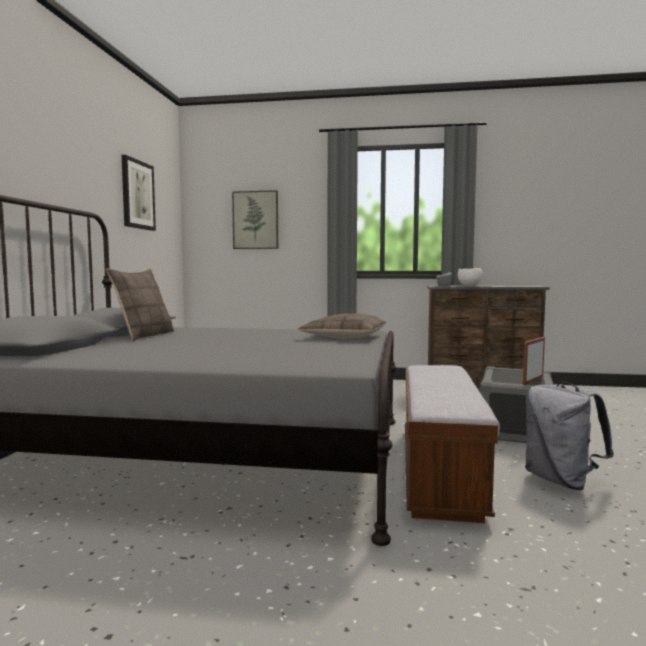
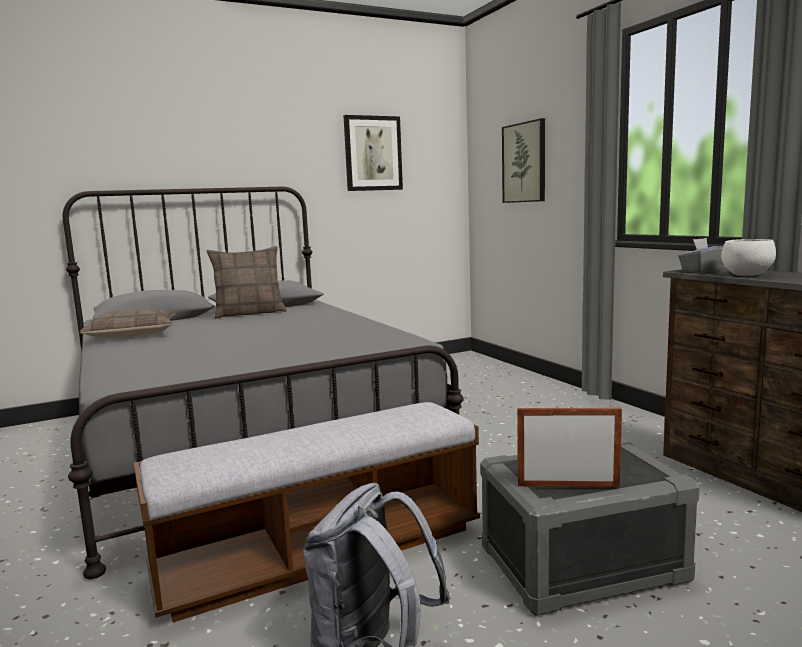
camera: 55 degrees right, 5 degrees up
pillow [298,314,386,339] -> pillow moved to [80,308,176,338]

